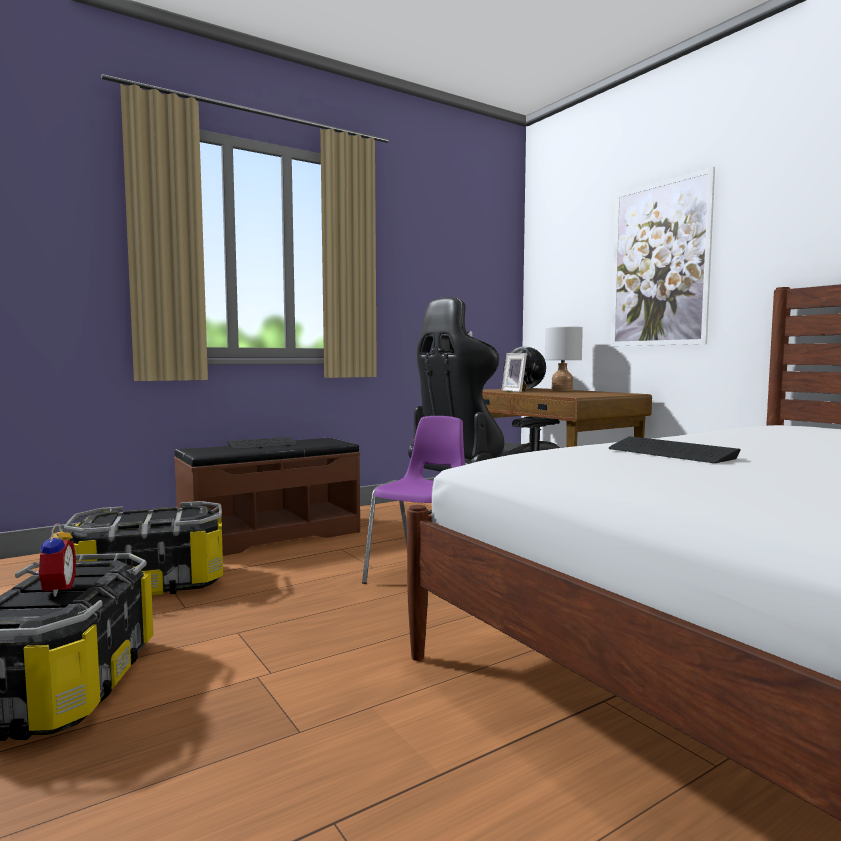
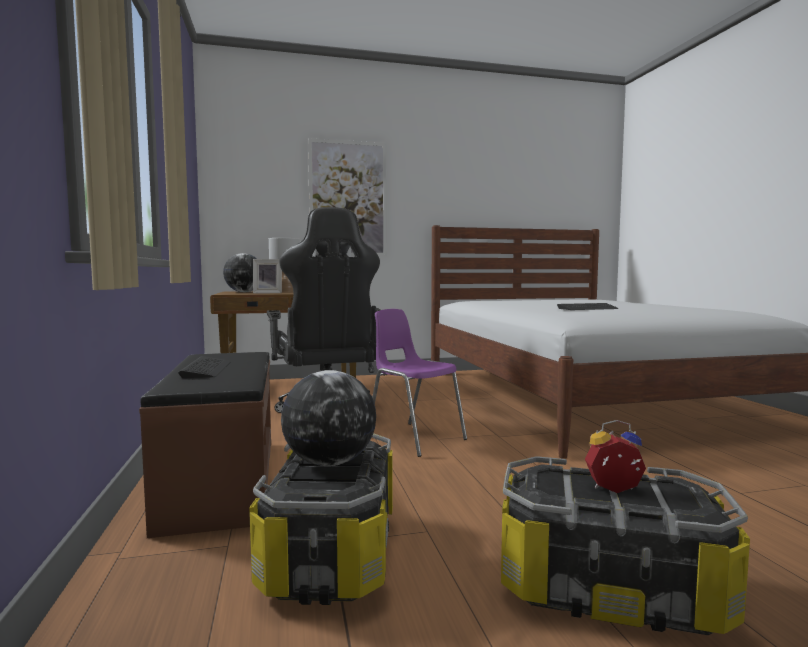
camera: 70 degrees left, 0 degrees up
none -> globe [281,370,376,466]

